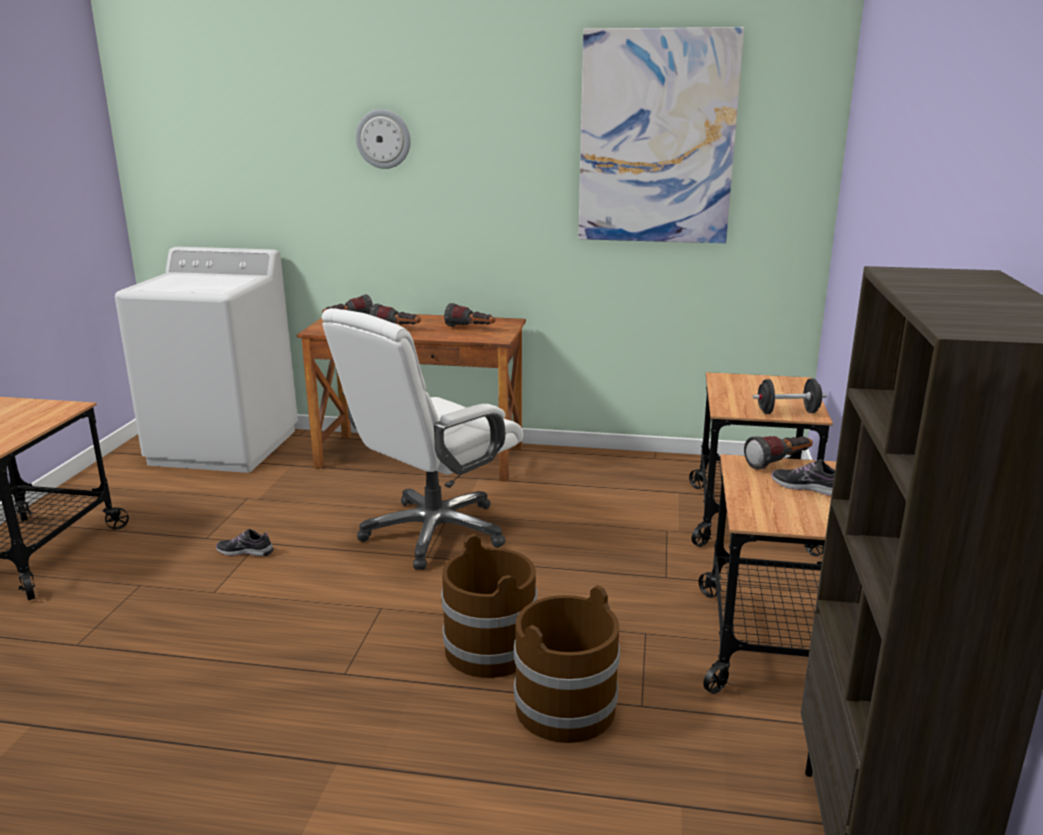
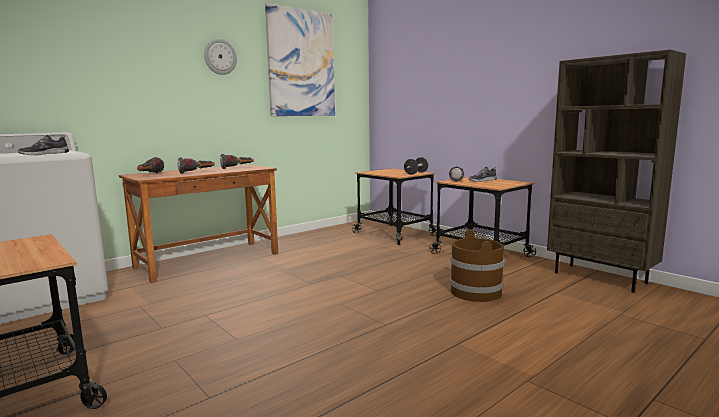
camera: 50 degrees left, 10 degrees down
shoe [216,529,274,556] -> shoe moved to [18,135,69,155]
white office chair [322,308,523,570] -> none
wall clock [356,109,411,169] -> wall clock moved to [204,39,237,75]
brown bucket [441,534,537,678] -> none

